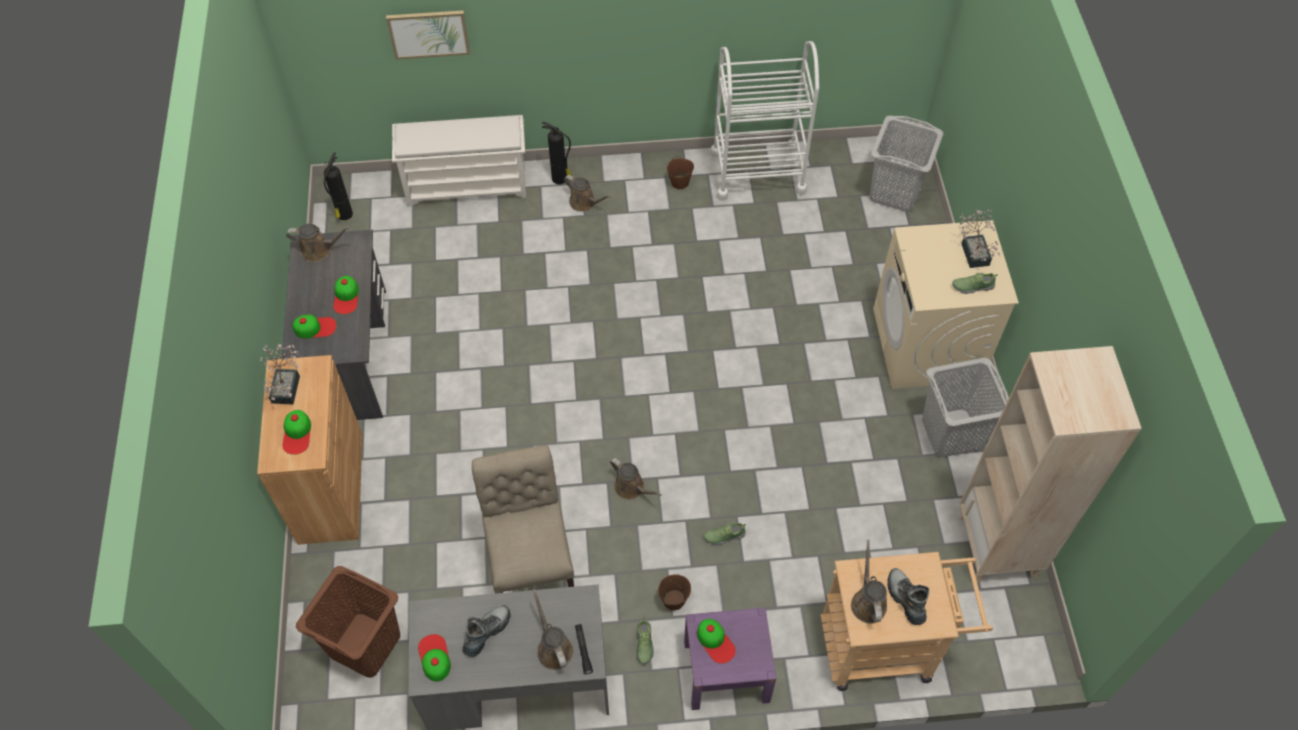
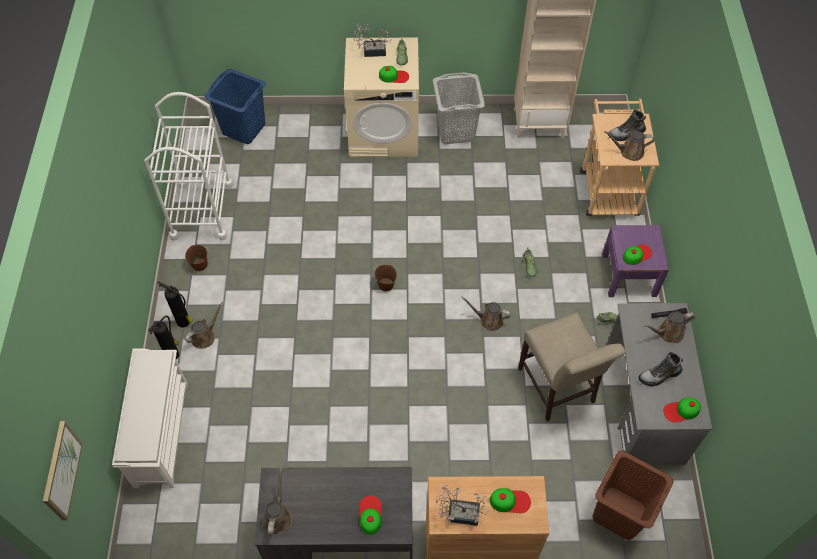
camera: 85 degrees left, 0 degrees up
fire extinguisher [324,152,353,220] -> fire extinguisher moved to [158,281,193,328]
cap [334,276,359,314] -> cap moved to [379,66,409,83]
picture [386,10,470,60] -> picture moved to [43,421,83,521]
boot [462,605,510,657] -> boot turned 60 degrees counterclockwise [639,352,683,386]
beige chair [472,445,574,594] -> beige chair turned 105 degrees counterclockwise [518,312,625,421]
brown watering can [610,458,662,500] -> brown watering can turned 120 degrees counterclockwise [461,297,511,331]
brown bucket [658,574,691,610] -> brown bucket moved to [374,265,397,291]
grey laundry basket [869,115,944,212] -> blue laundry basket [204,69,266,144]

